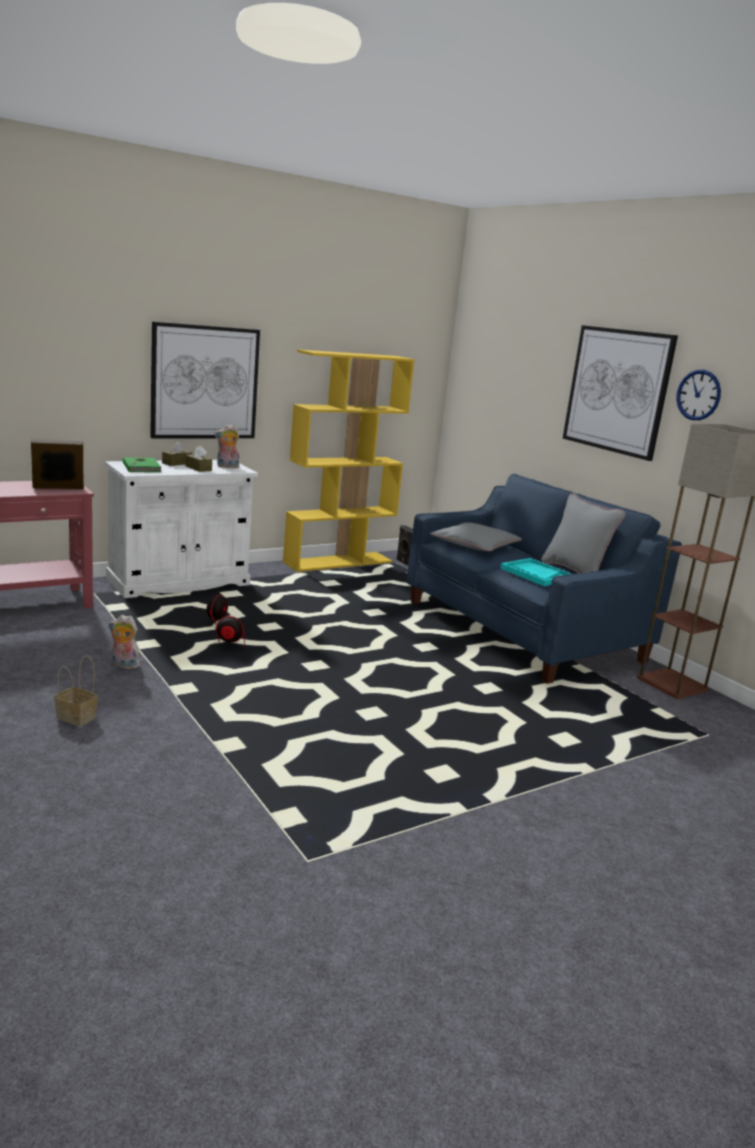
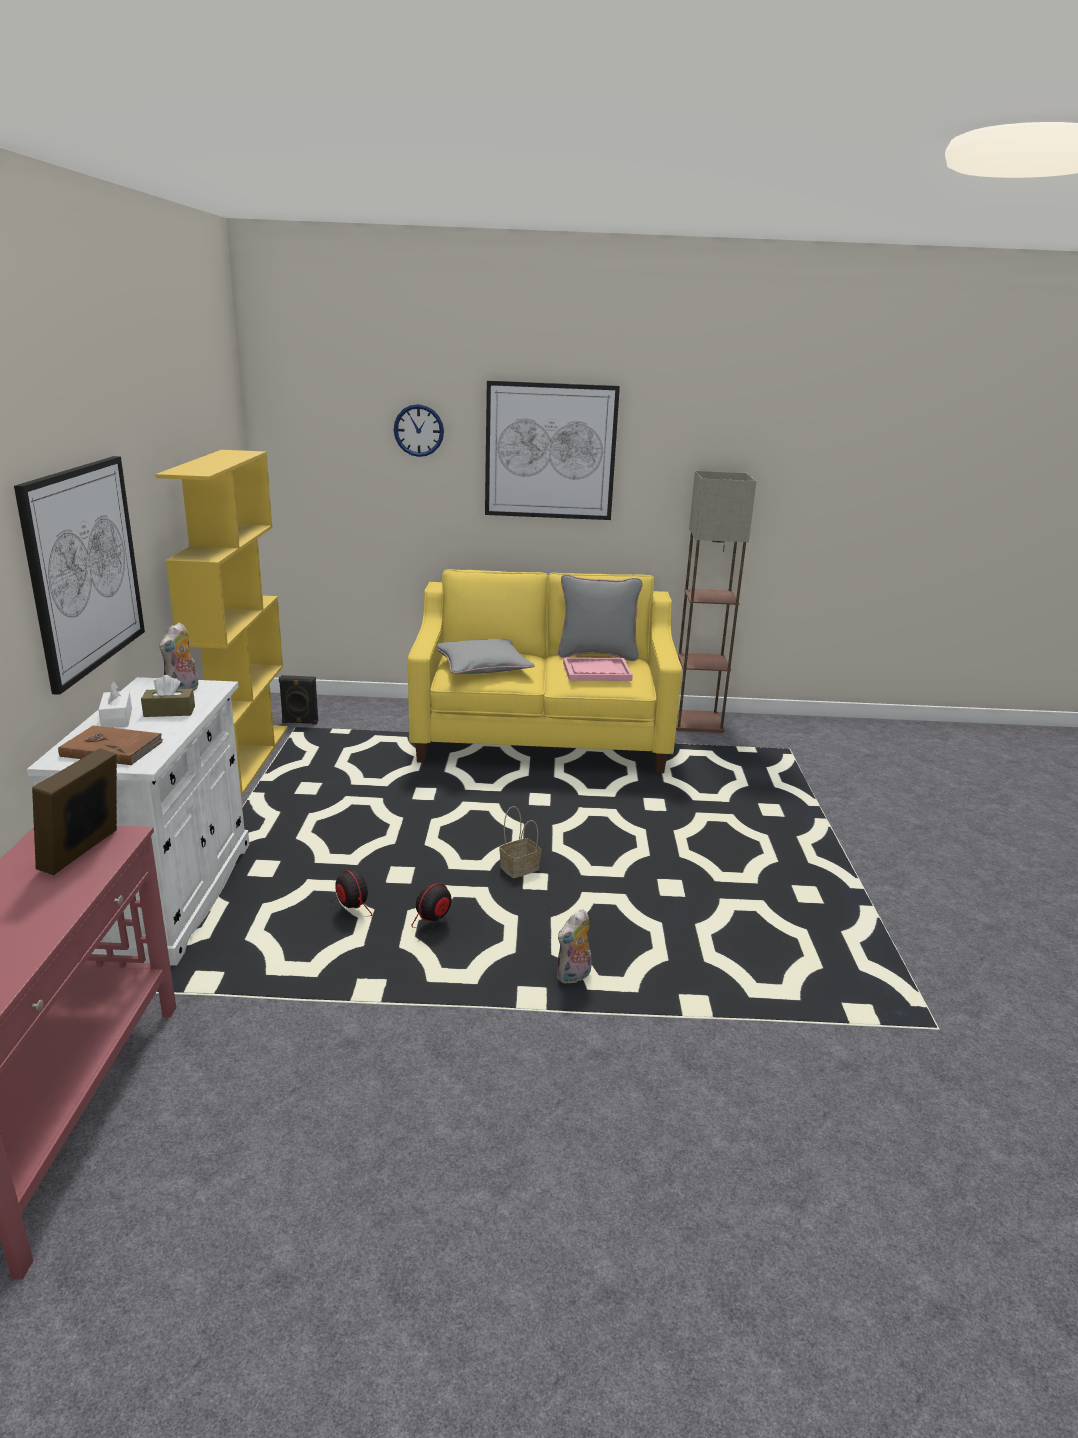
camera: 55 degrees left, 5 degrees up
basket [54,655,98,727] -> basket moved to [499,806,541,878]
plush toy [108,615,140,669] -> plush toy moved to [557,909,592,984]
green book [123,457,162,472] -> brown book [58,726,164,765]
brown tissue box [162,441,192,466] -> white tissue box [98,681,132,728]
blue sofa [406,474,682,684] -> yellow sofa [408,569,682,773]
turquoise tray [500,558,571,586] -> pink tray [563,658,633,681]
wall clock [676,370,721,420] -> wall clock moved to [394,404,444,457]

